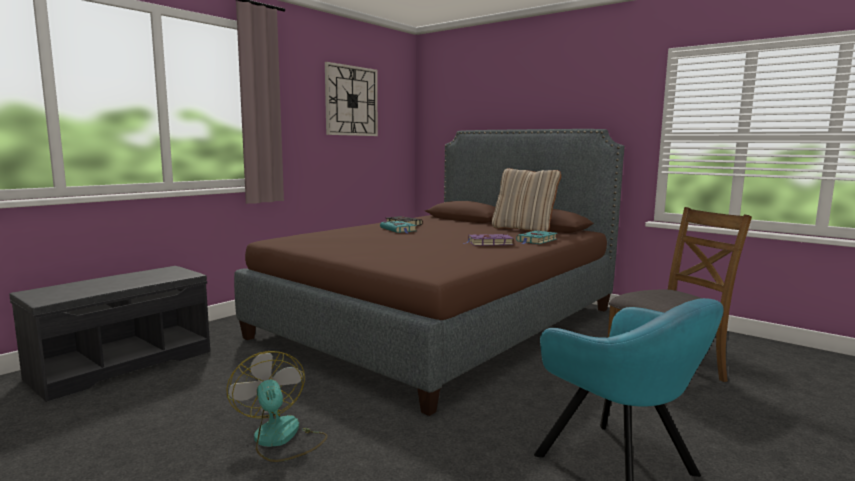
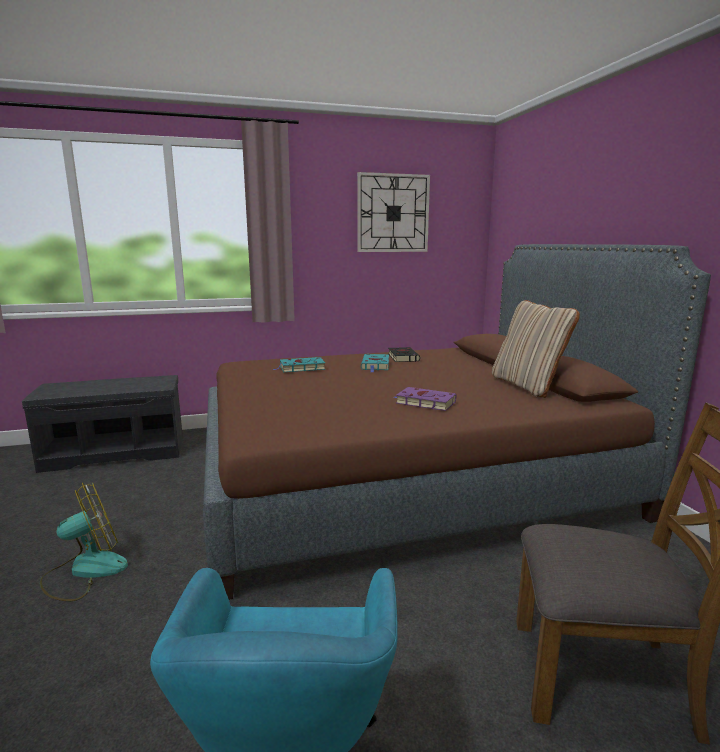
camera: 35 degrees right, 5 degrees up
fan [226,351,327,462] -> fan turned 45 degrees clockwise [40,483,128,601]
turquoise book [516,230,557,244] -> turquoise book moved to [274,357,325,372]

